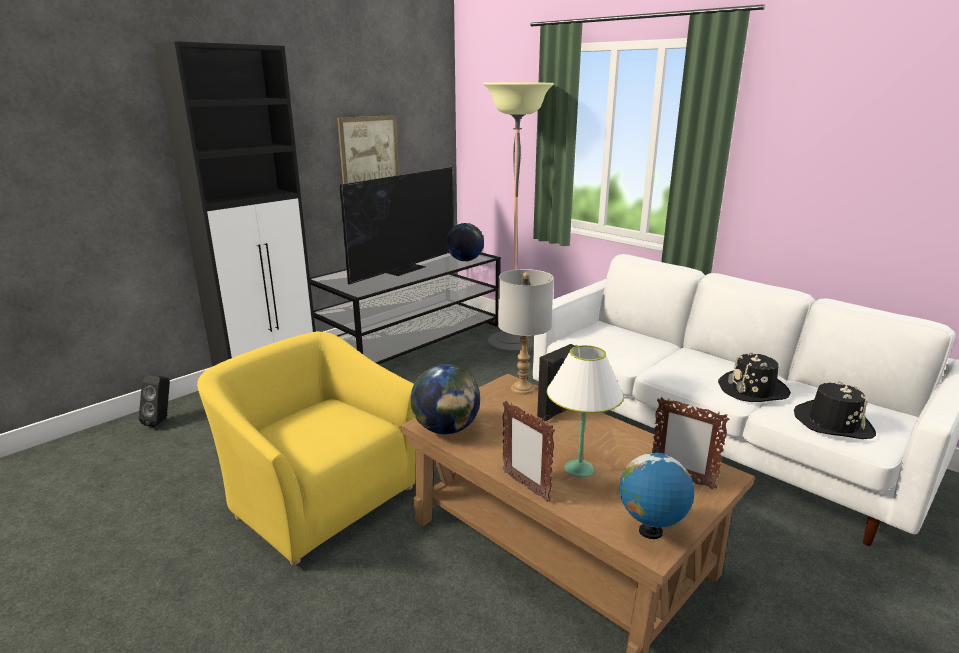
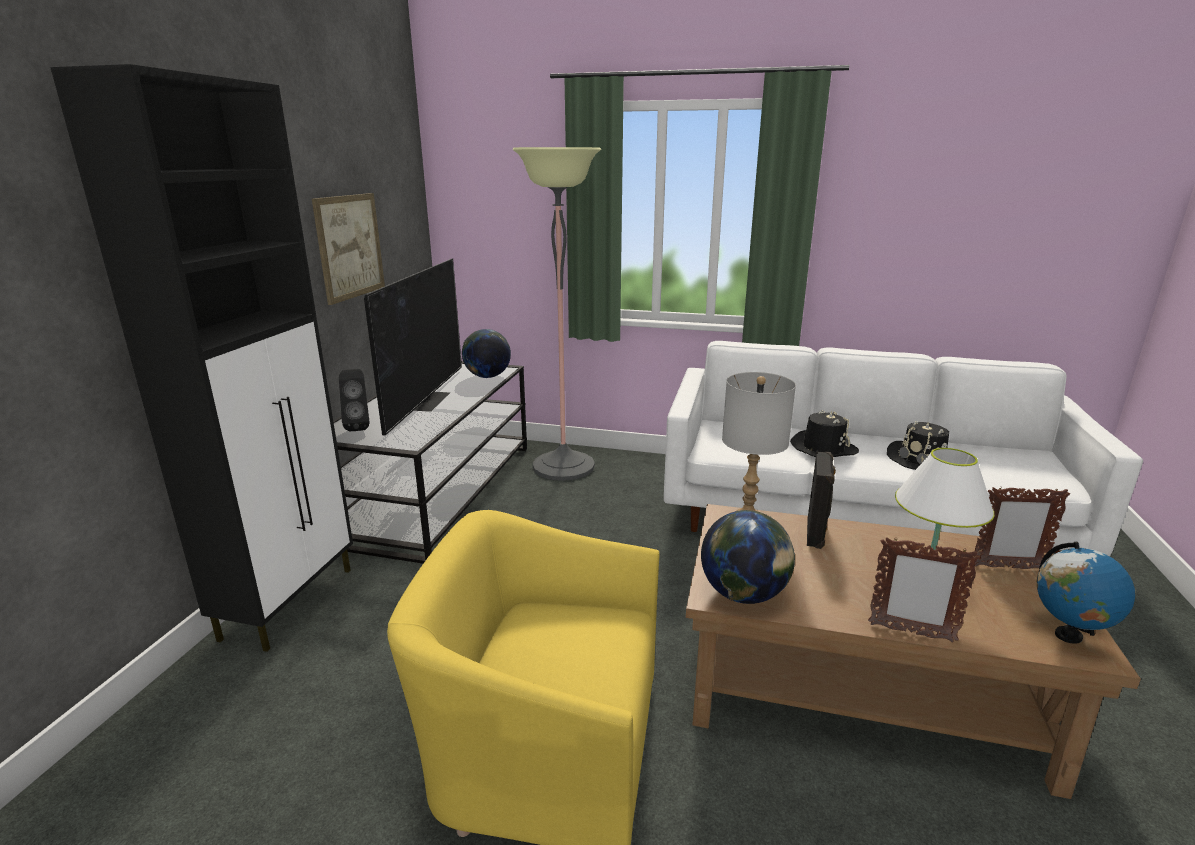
camera: 30 degrees left, 0 degrees up
black speaker [139,375,170,427] -> black speaker moved to [339,369,369,431]
black hat [794,381,876,439] -> black hat moved to [790,410,859,457]

